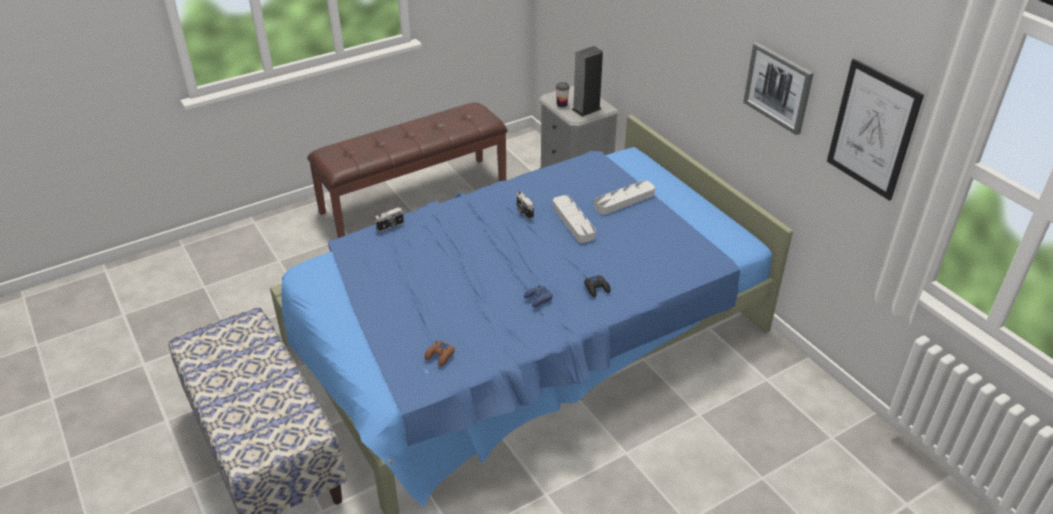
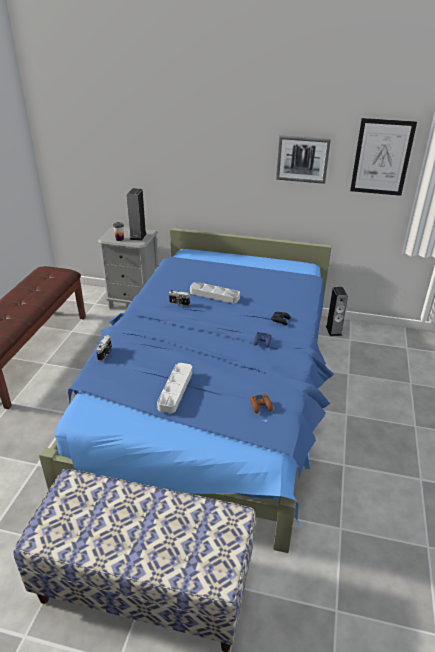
camera: 45 degrees left, 5 degrees down
grey tray [594,180,655,215] -> grey tray moved to [157,363,192,413]
none -> speaker [326,287,348,336]

